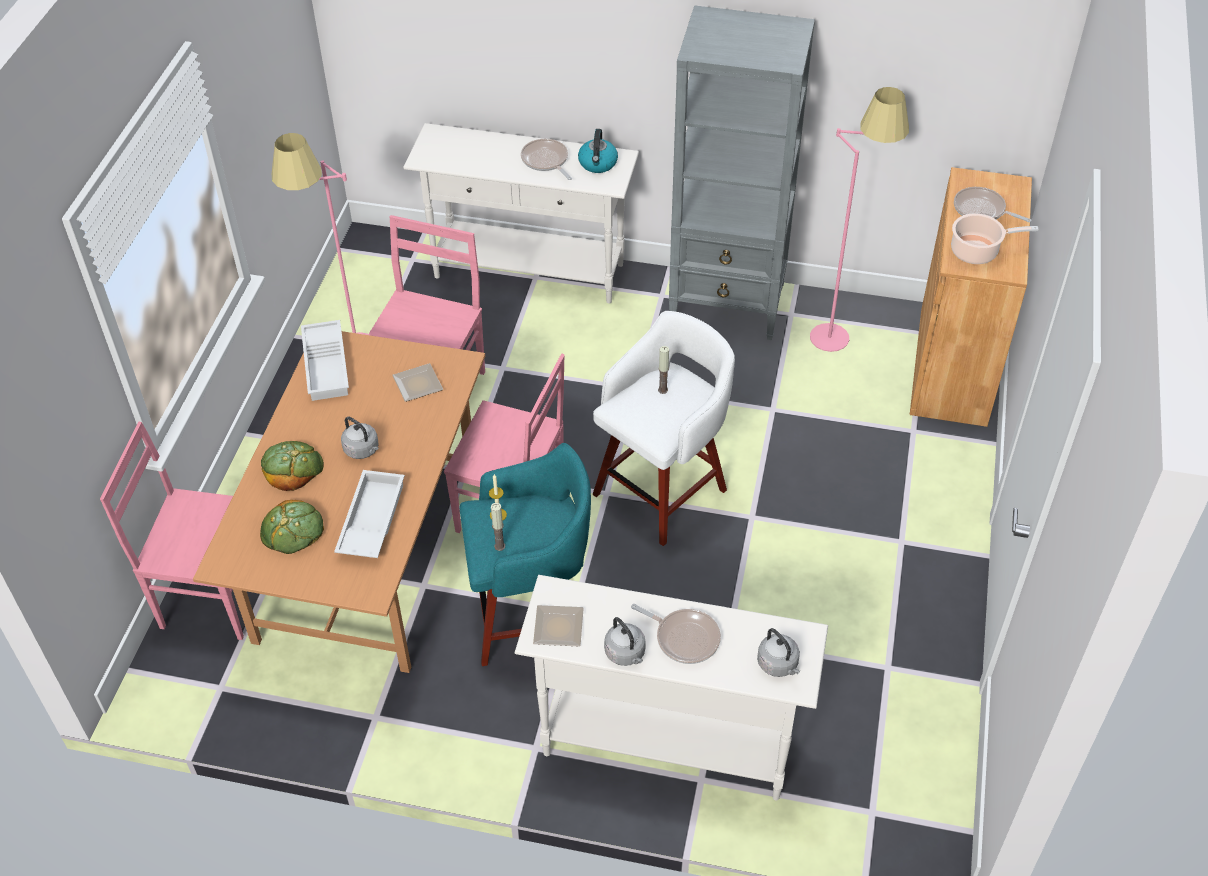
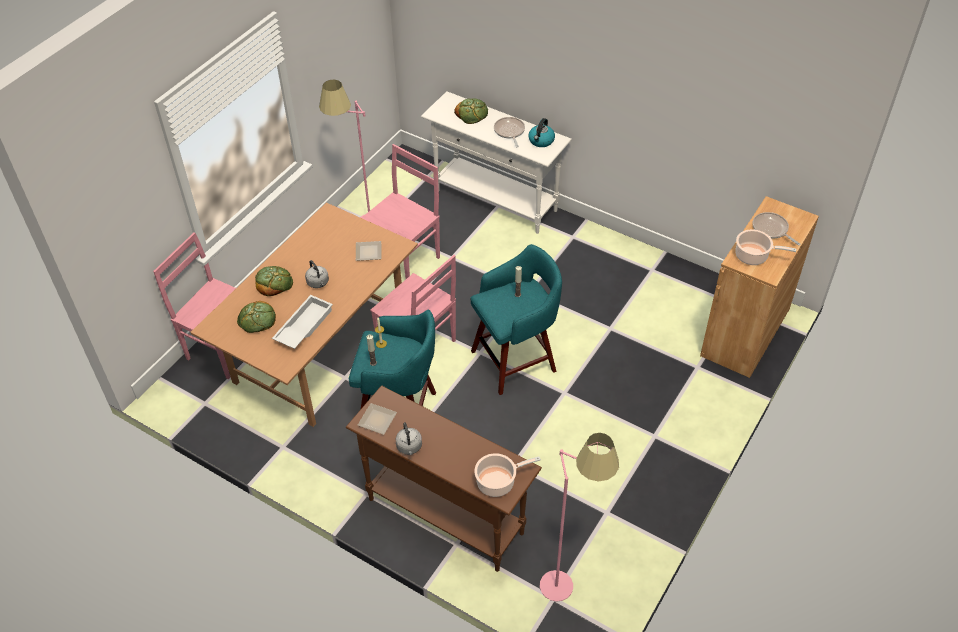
camera: 20 degrees right, 0 degrees up
white tray [301,320,349,401] -> none
white console table [515,575,828,800] -> brown console table [346,385,542,572]
white stool [593,311,735,546] -> turquoise stool [471,244,562,395]
frying pan [631,604,721,664] -> none
grey bookcase [669,5,815,340] -> none
grey kettle [757,628,800,677] -> cooking pot [474,453,541,497]
pink floor lamp [810,87,909,352] -> pink floor lamp moved to [540,433,619,602]
none -> bread [454,98,488,124]

